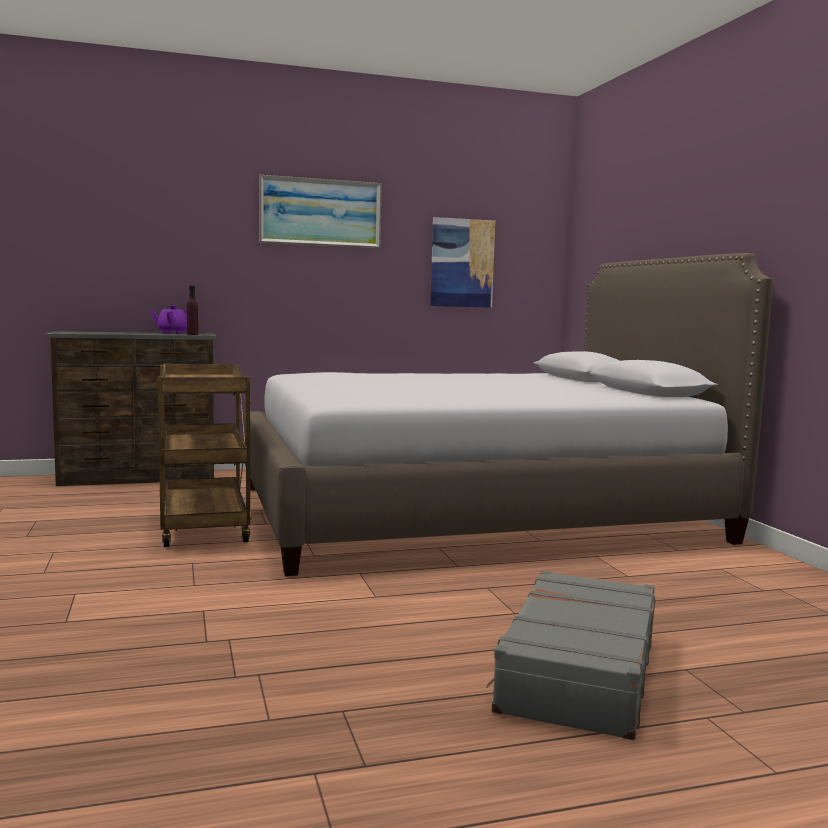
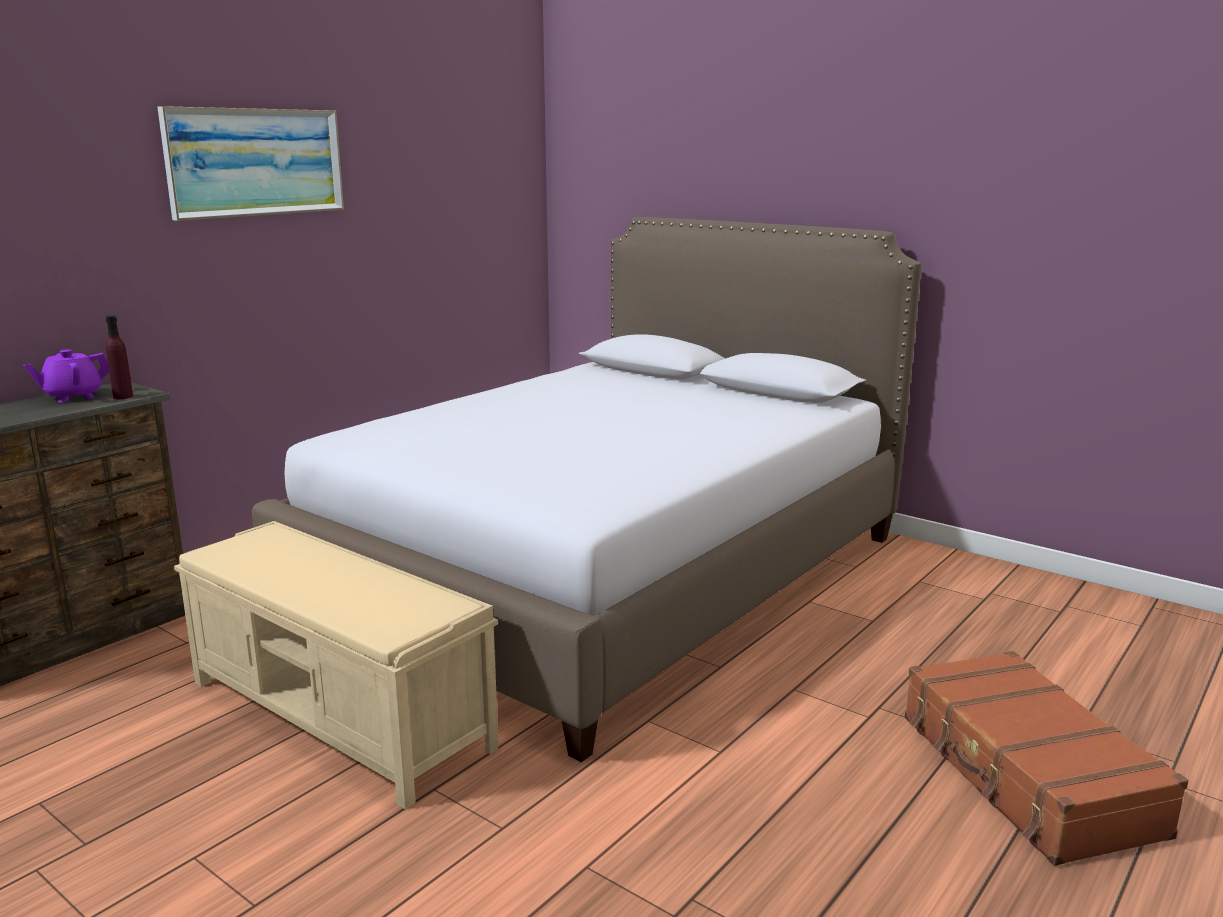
camera: 35 degrees left, 10 degrees up
brown cart [158,364,251,547] -> beige bench [174,521,499,809]
picture [430,217,495,308] -> none
grey suitcase [486,571,655,740] -> brown suitcase [905,651,1189,866]

